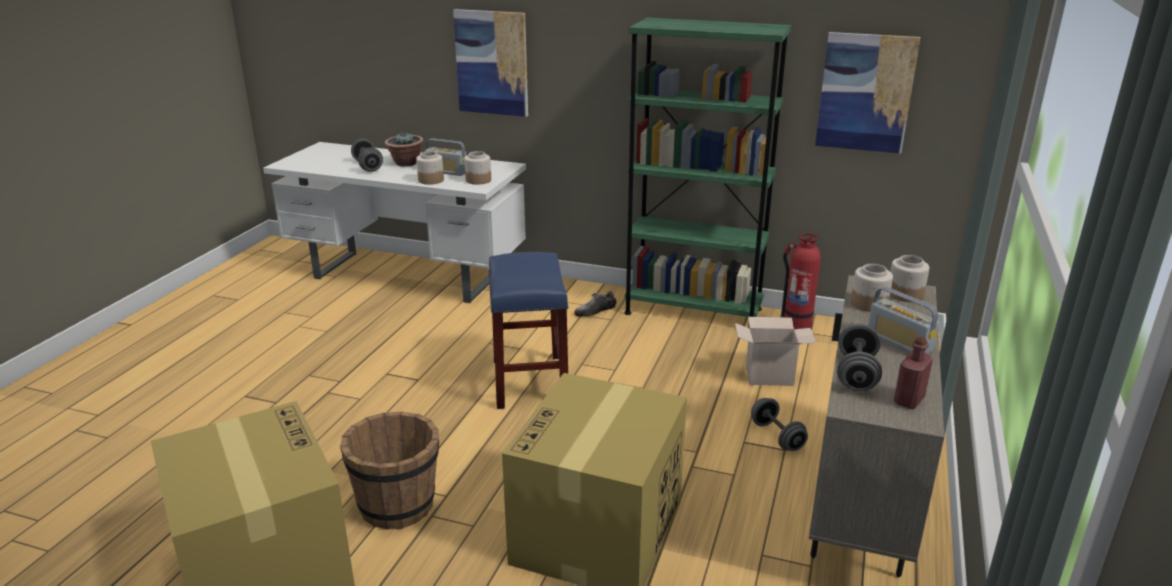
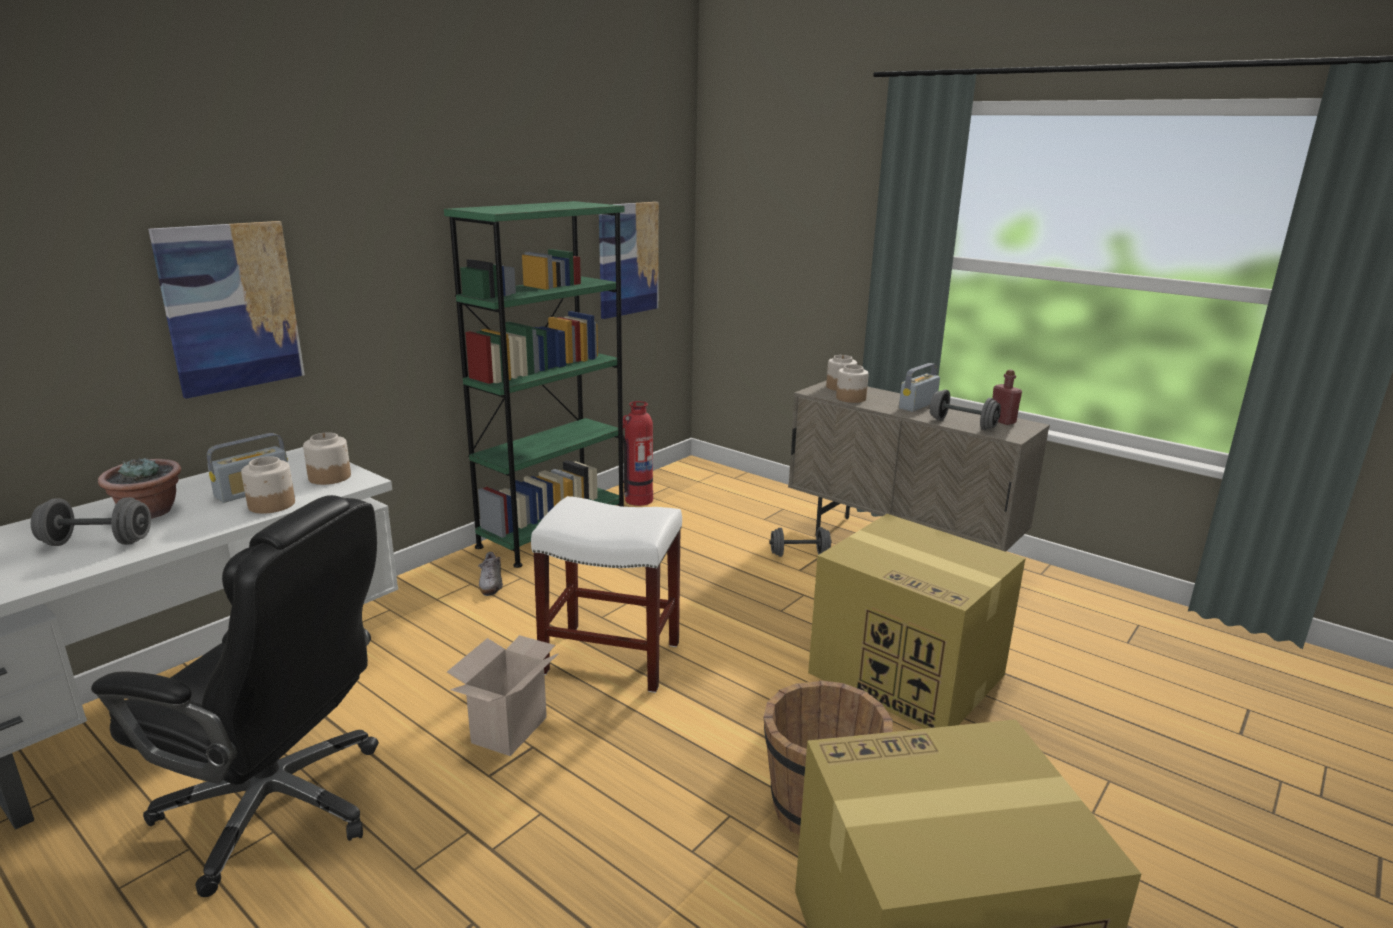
camera: 70 degrees left, 5 degrees down
blue stool [488,252,569,409] -> white stool [531,496,682,693]
cardboard box [735,317,816,386] -> cardboard box moved to [447,635,559,756]
radio [868,287,939,354] -> radio turned 150 degrees clockwise [899,363,940,412]
none -> black office chair [91,495,379,897]

